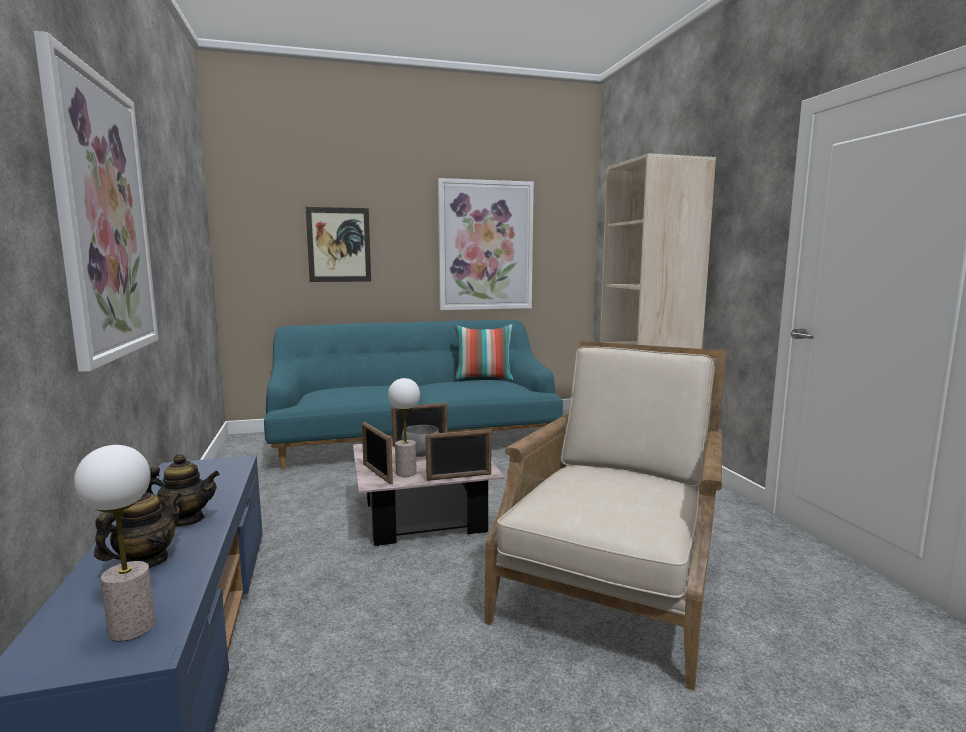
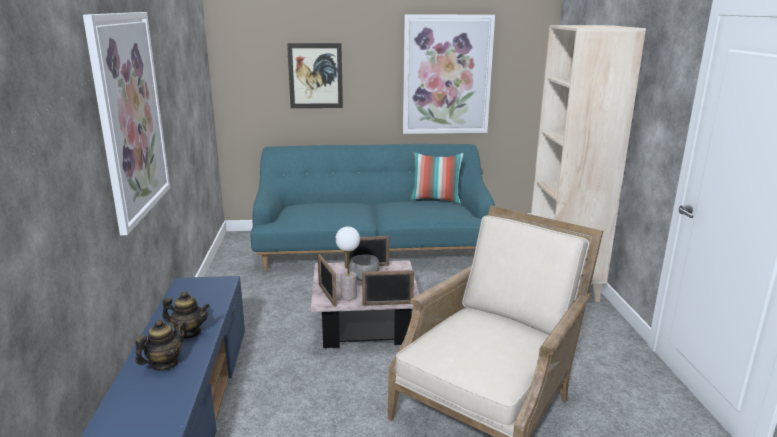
camera: 10 degrees right, 10 degrees up
table lamp [74,445,155,641] -> none

